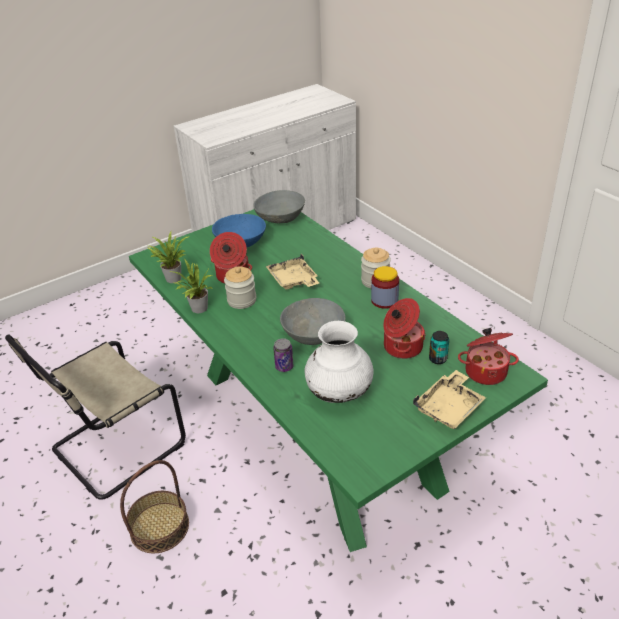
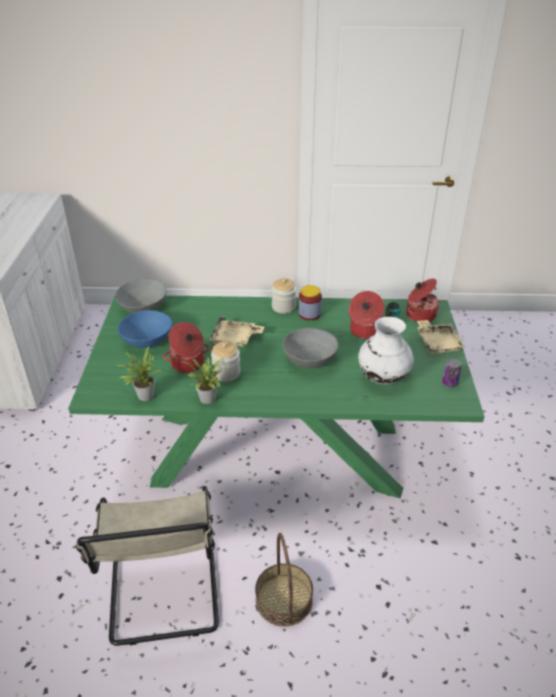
camera: 55 degrees left, 0 degrees up
can [273,338,294,372] -> can moved to [442,359,462,387]

